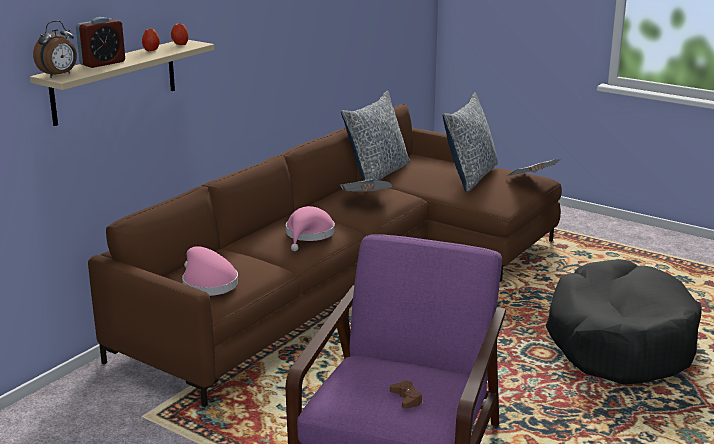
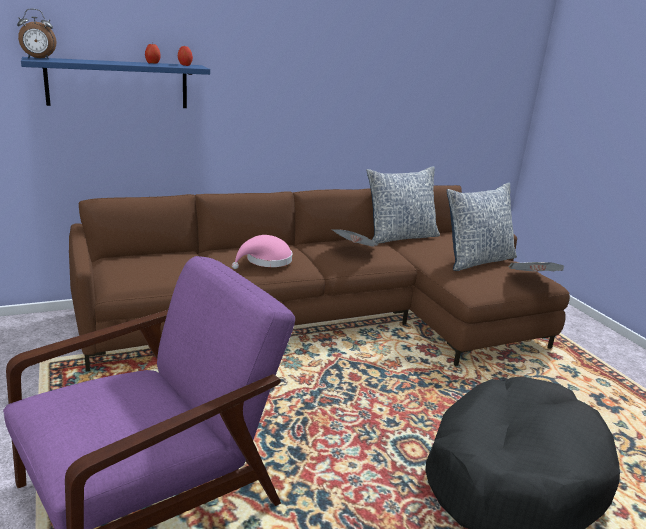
camera: 30 degrees right, 0 degrees up
beige shelf [30,40,215,126] -> blue shelf [21,57,210,108]
alarm clock [76,17,125,68] -> none
pink hat [182,246,238,296] -> none
brown game controller [390,381,423,409] -> none

